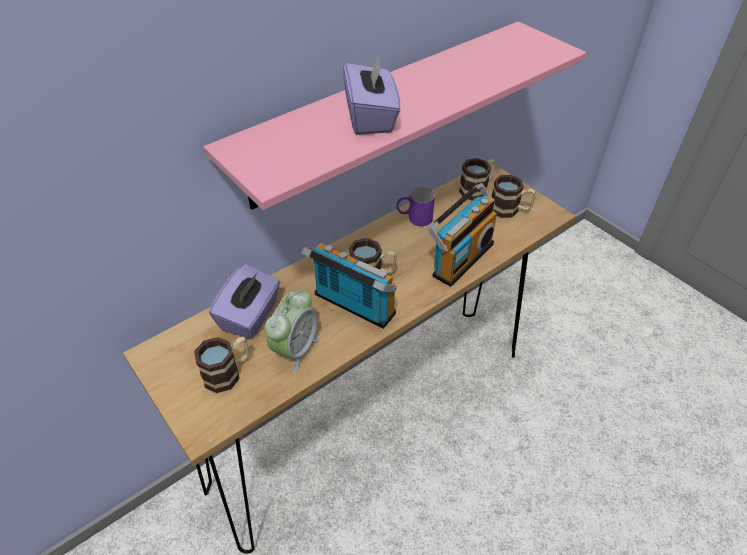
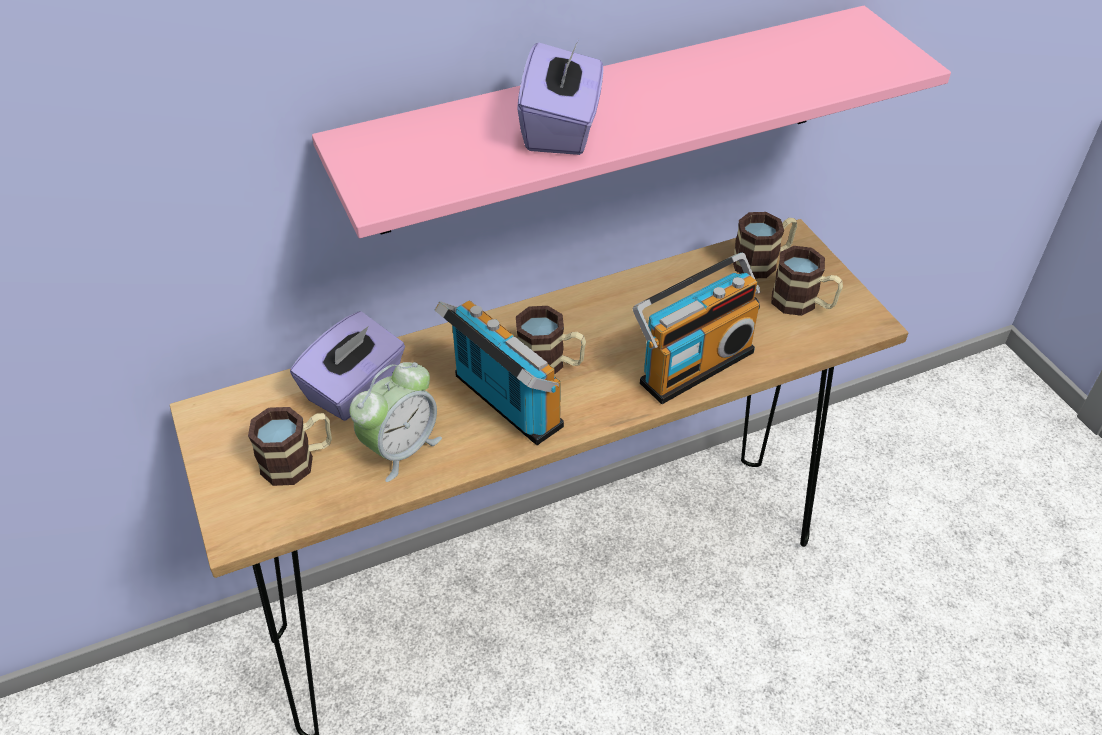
camera: 15 degrees right, 0 degrees up
purple mug [396,187,435,226] -> none

